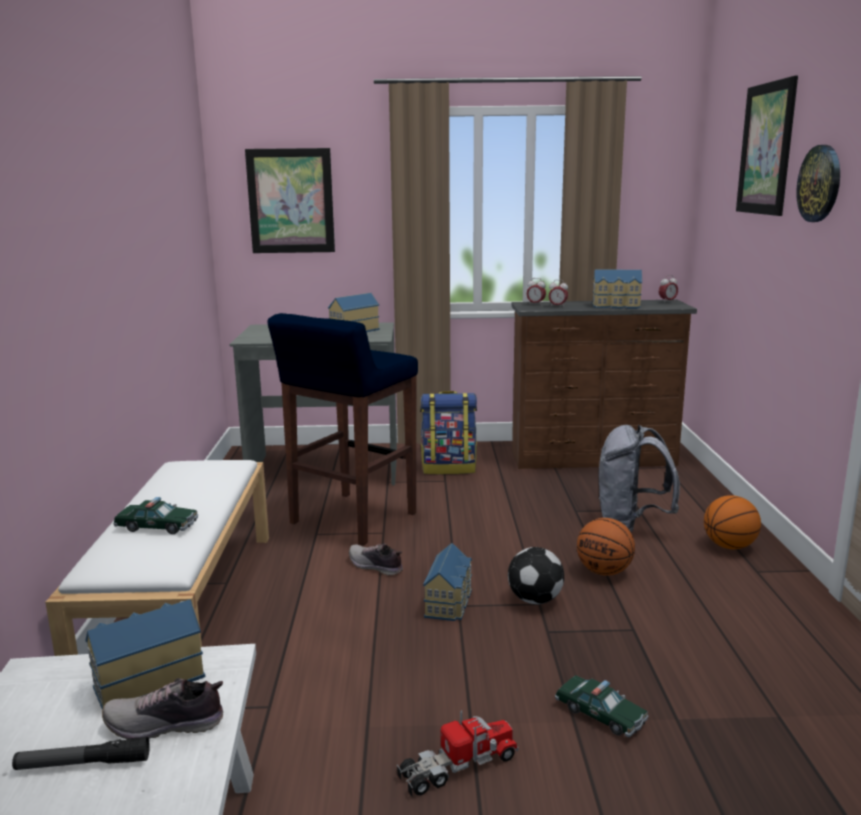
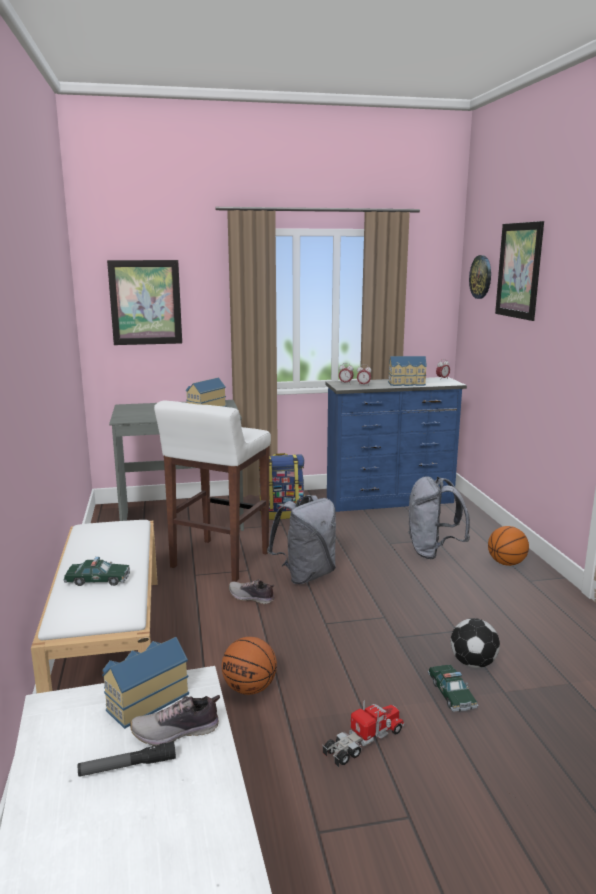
camera: 10 degrees left, 0 degrees up
blue stool [268,313,418,546] -> white stool [154,400,271,582]
toy house [423,543,472,621] -> none
football [508,547,564,604] -> football moved to [450,618,500,668]
brown dresser [511,300,697,469] -> blue dresser [325,377,467,512]
toy car [555,675,648,737] -> toy car turned 45 degrees clockwise [428,665,478,712]
basketball [577,518,635,576] -> basketball moved to [222,637,277,695]
wall clock [796,145,840,222] -> wall clock moved to [469,255,491,299]
none -> grey backpack [267,495,336,584]

